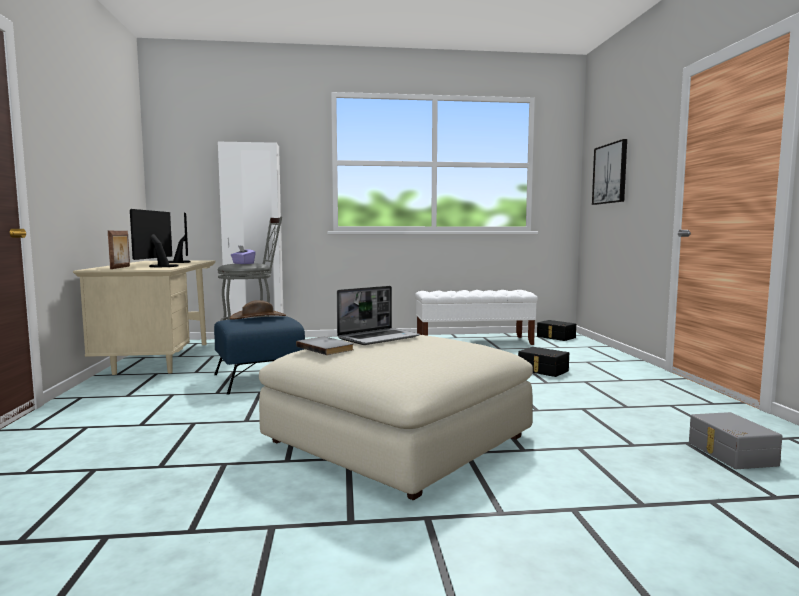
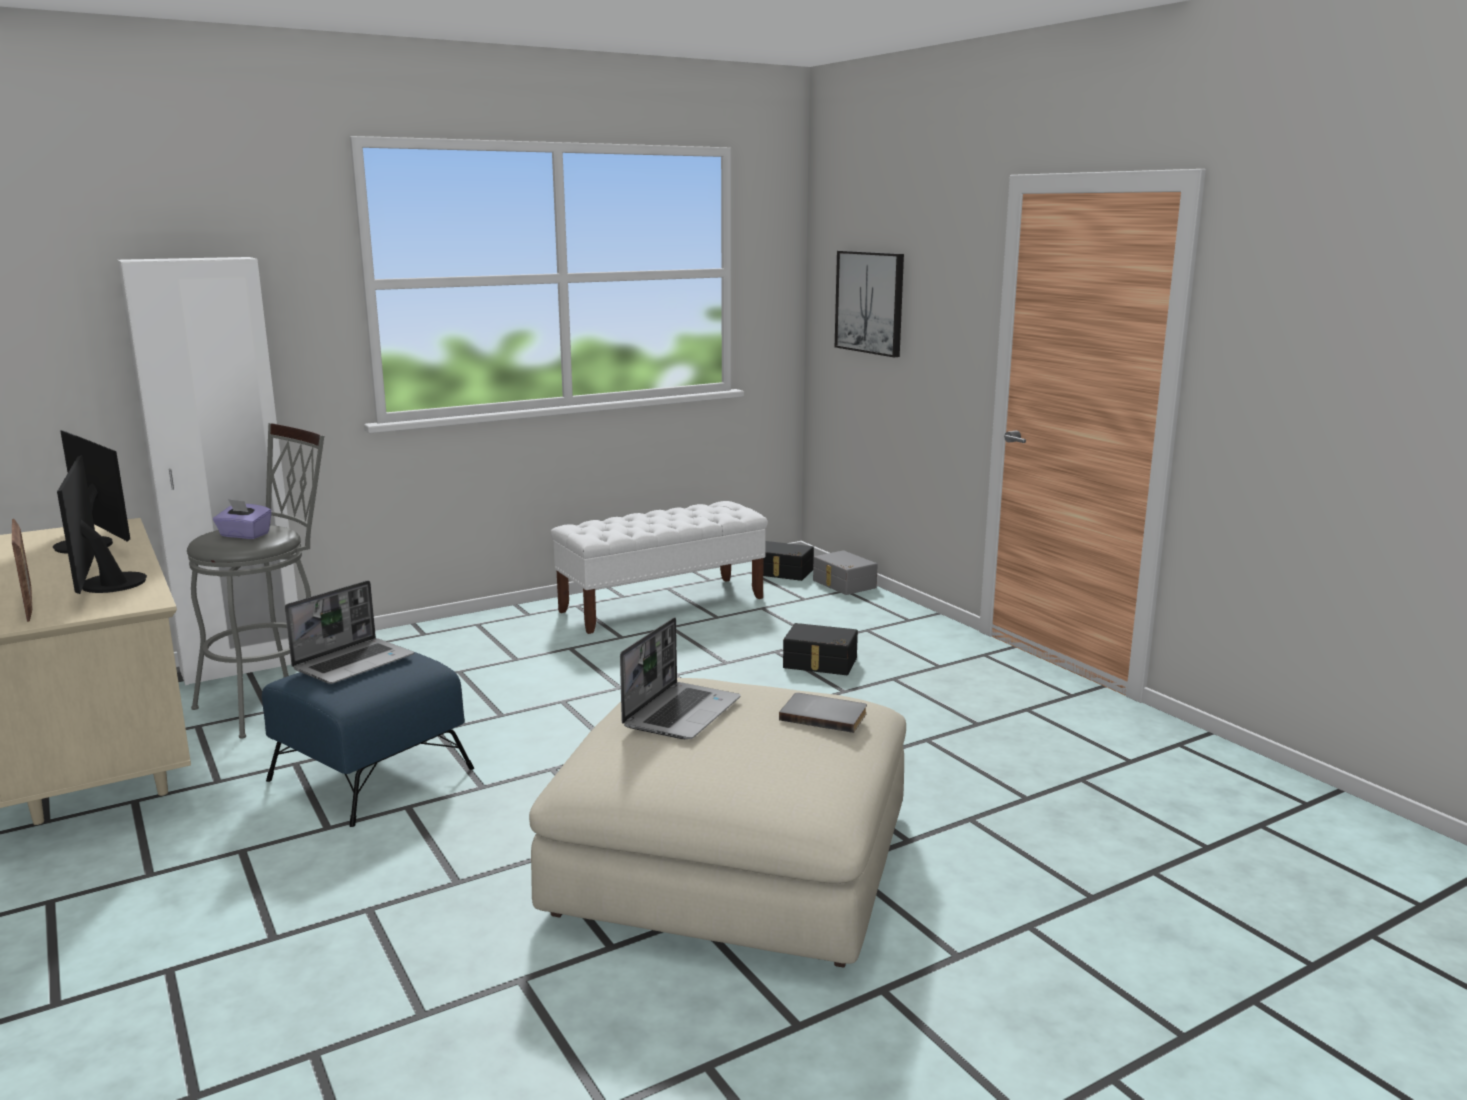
camera: 25 degrees left, 10 degrees up
brown hat [230,300,286,320] -> laptop [285,580,414,684]
grey book [296,337,354,355] -> grey book moved to [779,693,867,733]
grey storage box [689,412,782,469] -> grey storage box moved to [813,550,878,595]

